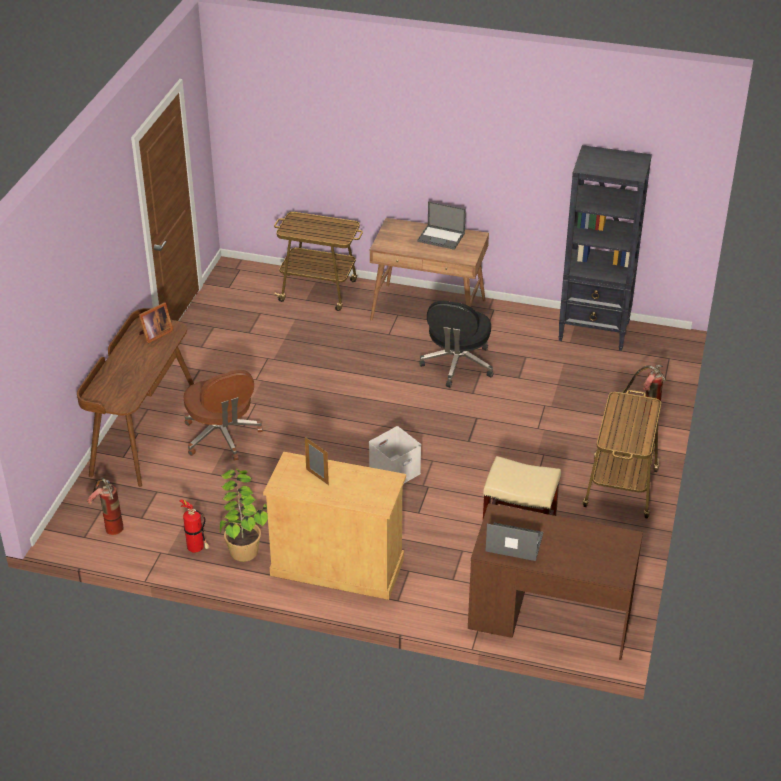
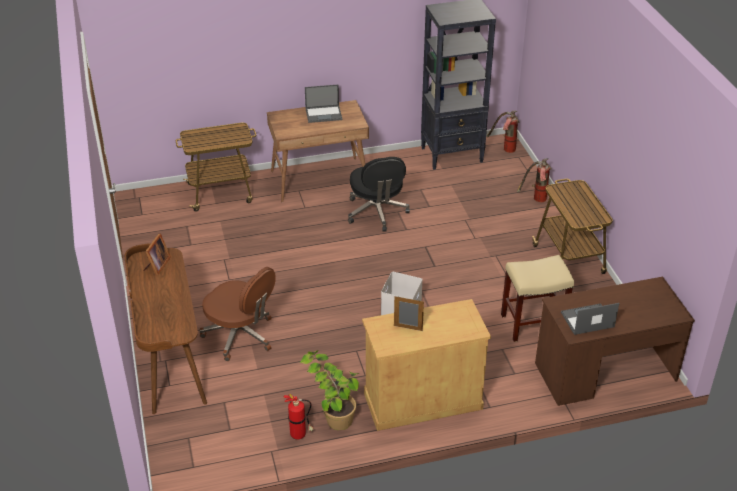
camera: 30 degrees left, 0 degrees up
fire extinguisher [87,477,124,535] -> fire extinguisher moved to [487,110,520,153]

